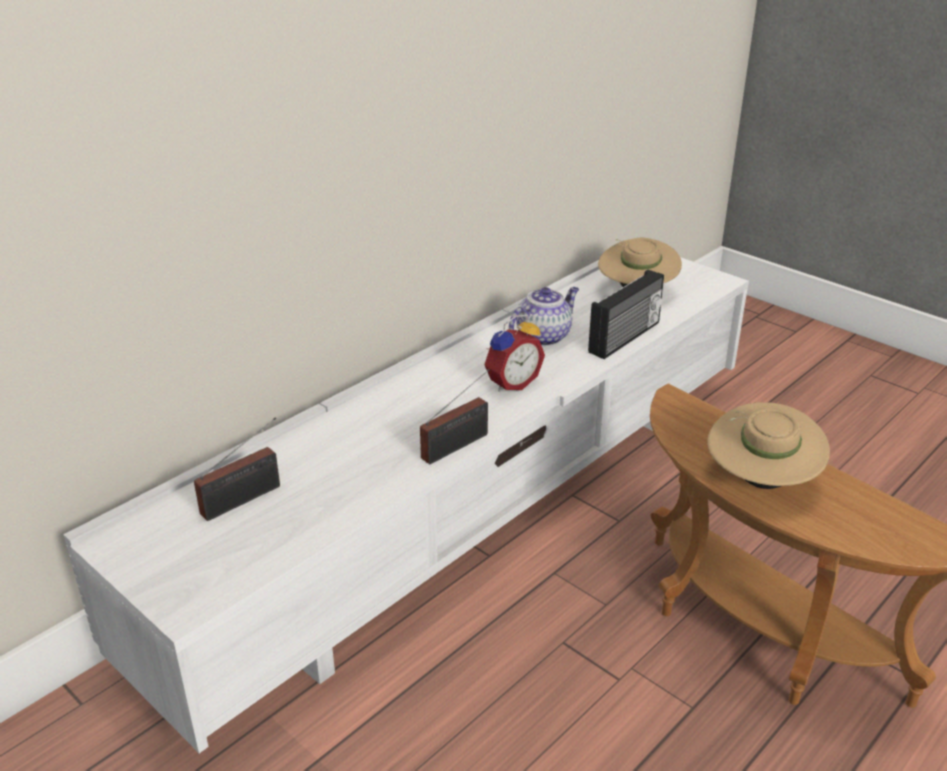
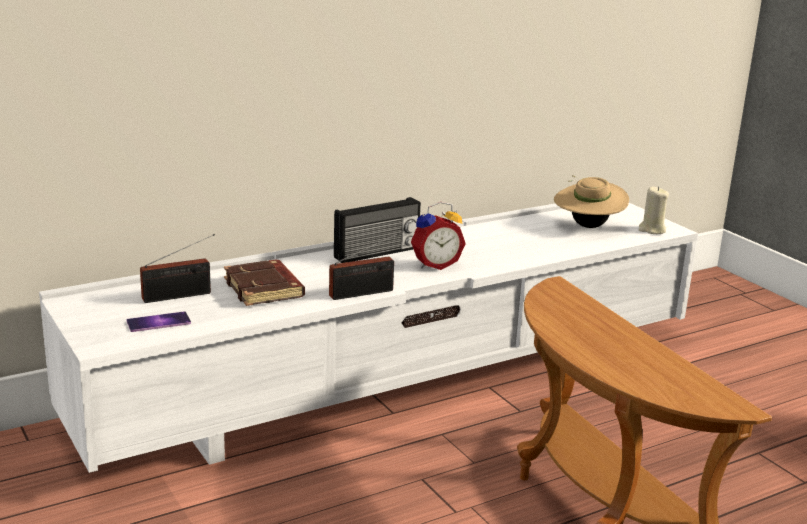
camera: 15 degrees right, 10 degrees down
teapot [509,287,579,346] -> none
radio [588,270,664,359] -> radio moved to [334,197,421,263]
beige hat [707,402,830,489] -> none
none -> phone [127,311,191,332]
none -> brown book [224,260,305,306]
none -> beige candle [639,186,669,234]

